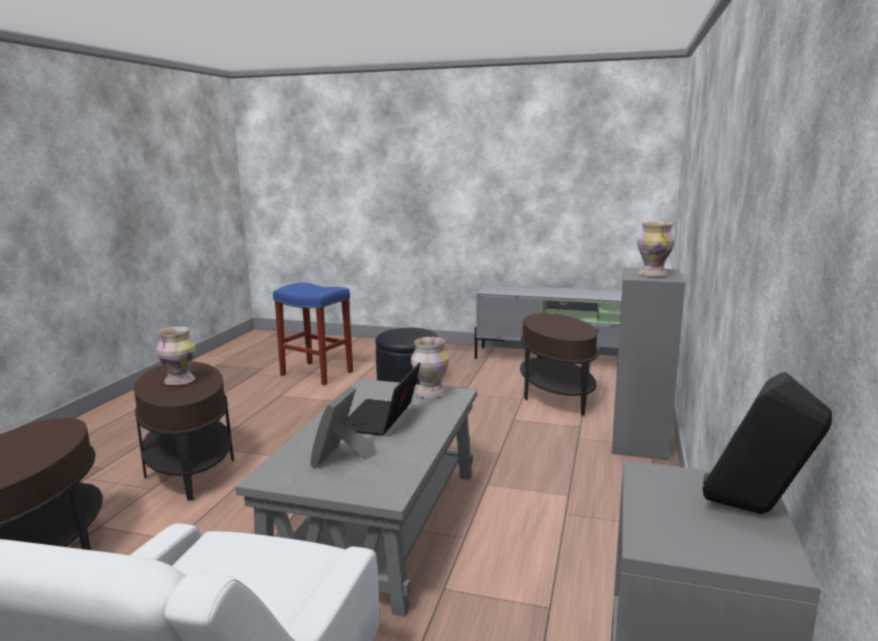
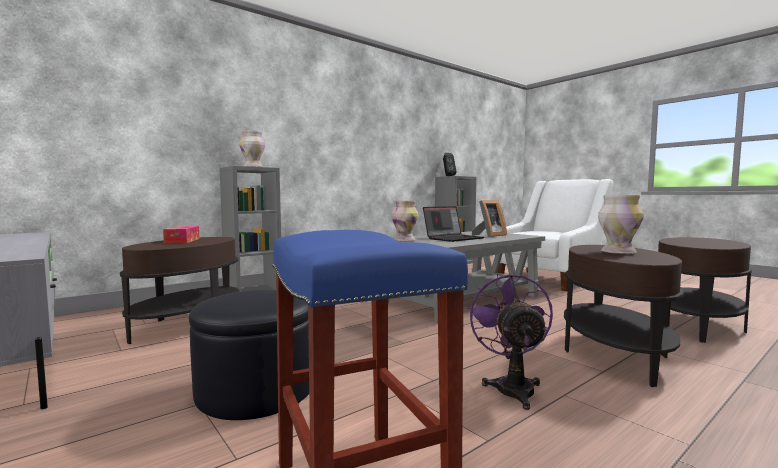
camera: 145 degrees left, 10 degrees down
none -> tissue box [163,226,200,244]
none -> purple fan [467,273,553,410]

